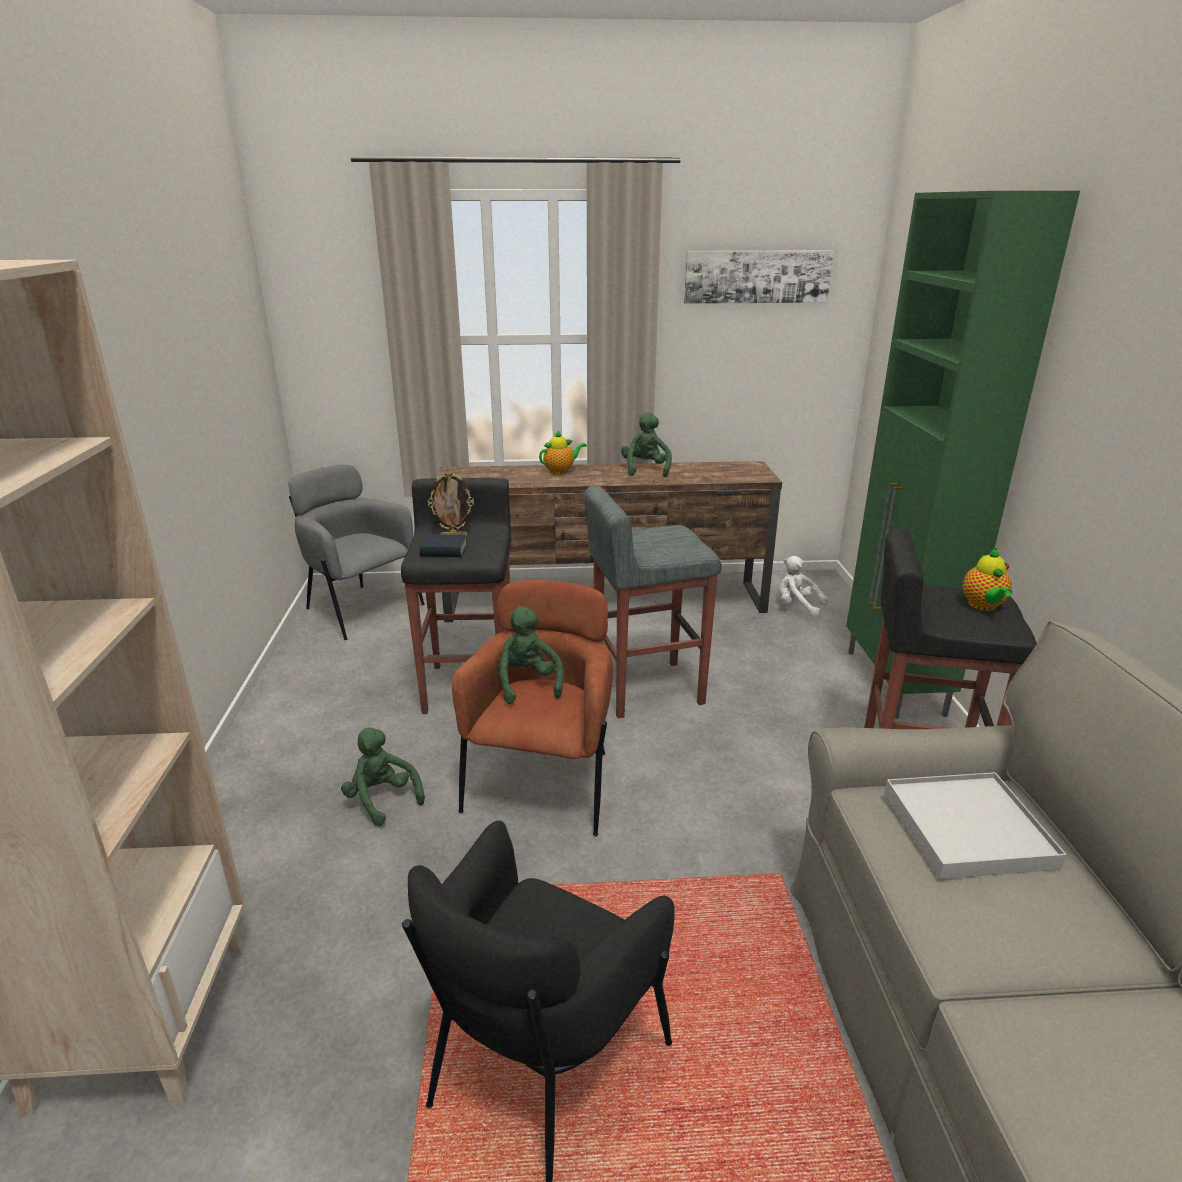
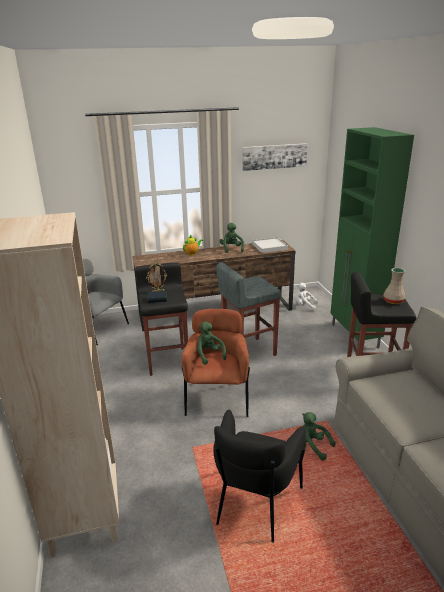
camera: 10 degrees left, 0 degrees up
green plush toy [341,728,425,826] -> green plush toy moved to [302,412,336,461]
white tray [884,772,1067,879] -> white tray moved to [252,237,288,253]
teapot [963,548,1012,611] -> beige vase [383,268,405,304]

